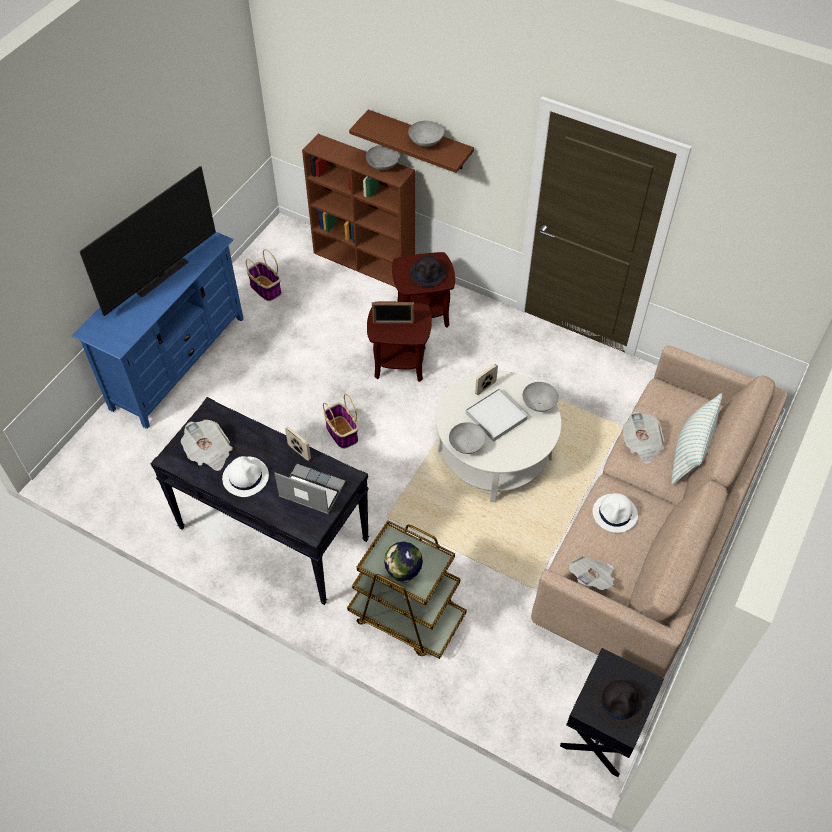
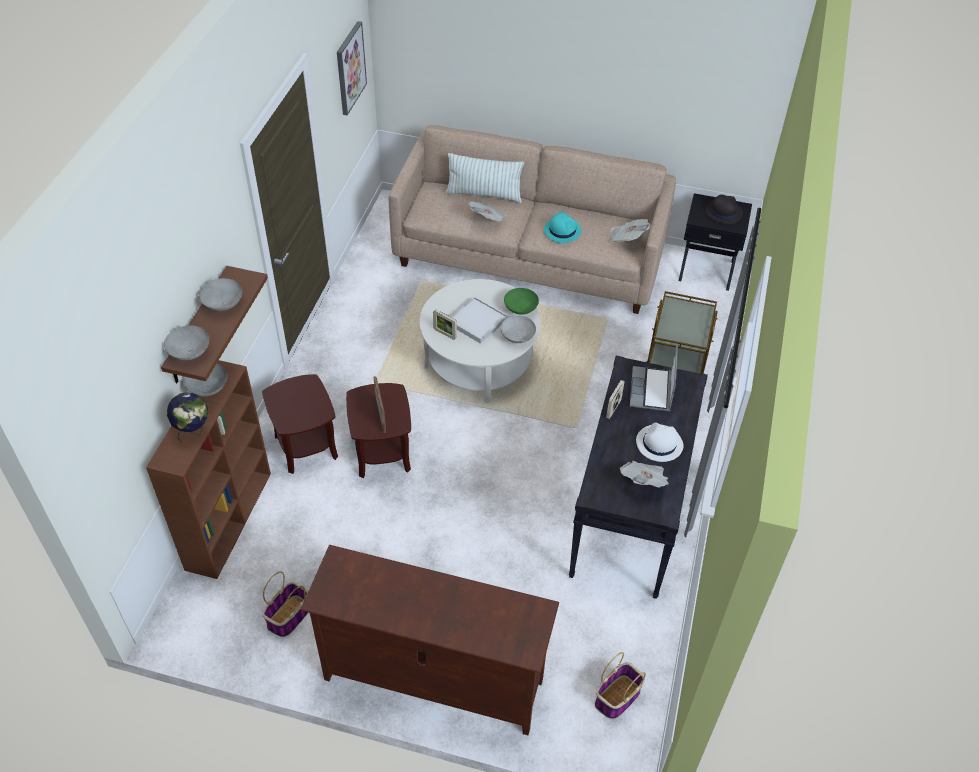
camera: 105 degrees left, 5 degrees down
blue tv stand [71,232,244,429] -> brown tv stand [301,545,559,735]
television [80,166,216,316] -> none
basket [323,394,358,449] -> basket moved to [595,652,646,719]
globe [384,541,423,583] -> globe moved to [167,392,208,442]
black hat [409,256,447,287] -> none
grey bowl [523,382,559,412] -> grey bowl moved to [164,325,210,360]
white hat [593,493,638,533] -> turquoise hat [544,212,581,243]
none -> picture [337,21,367,116]
none -> green bowl [504,288,539,315]

